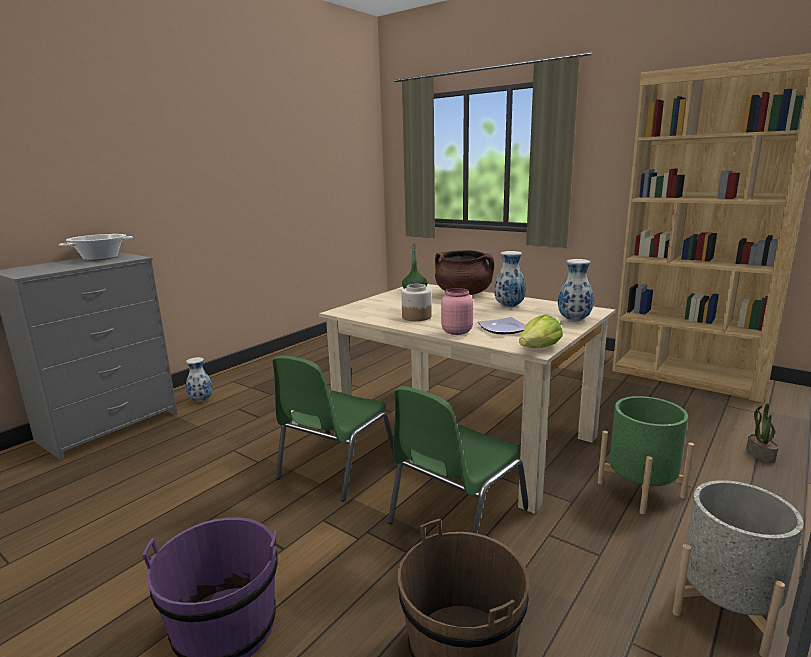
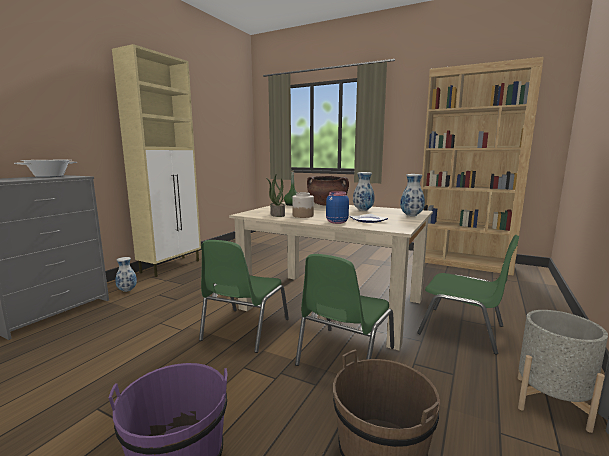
camera: 10 degrees left, 5 degrees down
pink jar [441,288,473,335] -> blue jar [326,191,349,224]
lettuce [519,314,563,348] -> none
green planter [598,396,694,514] -> green chair [417,235,519,355]
potted plant [746,402,778,463] -> potted plant moved to [266,175,285,217]
none -> beige cabinet [112,44,201,277]

